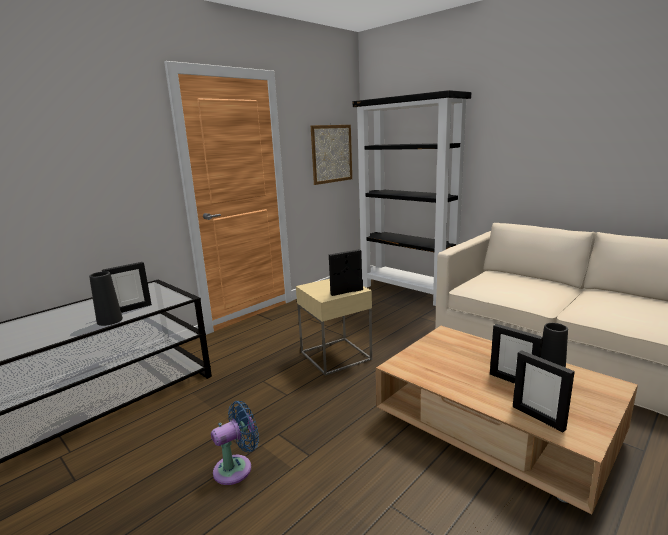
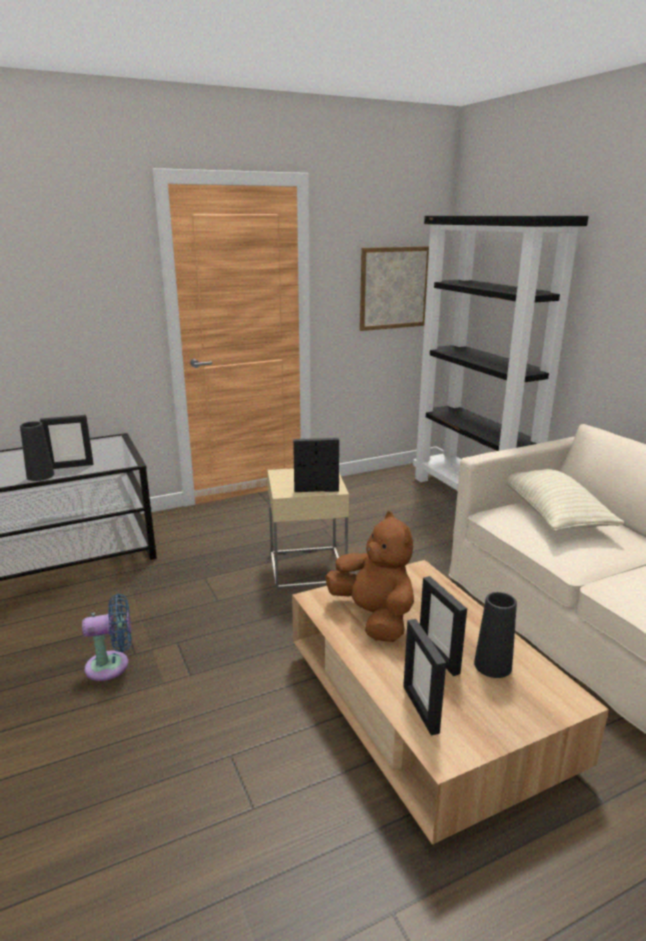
camera: 20 degrees right, 5 degrees up
none -> brown plush toy [325,511,414,642]
none -> beige pillow [506,469,624,532]

